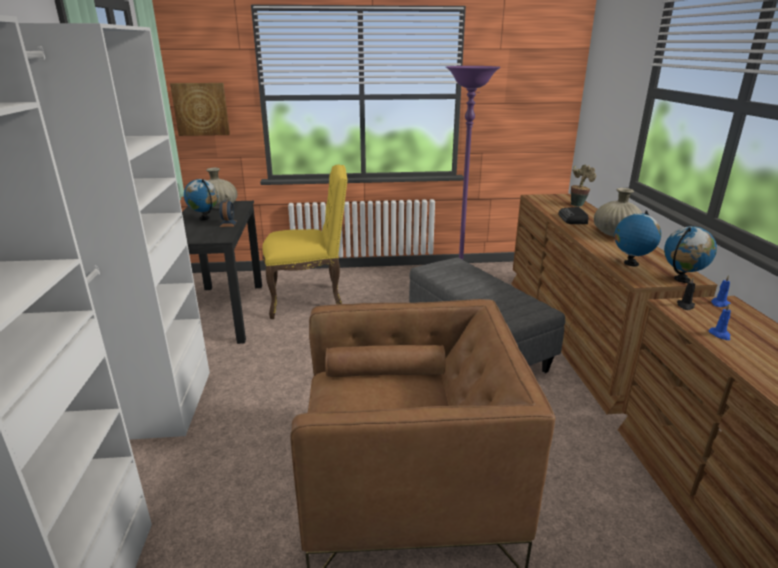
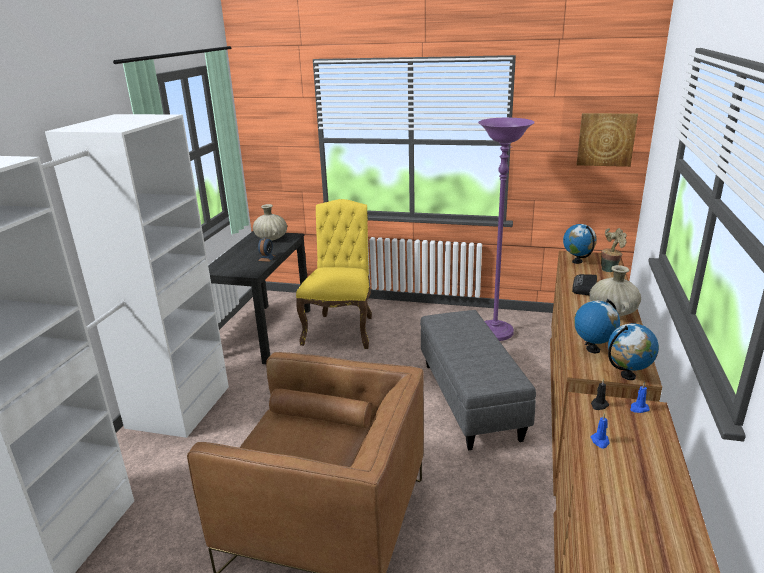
camera: 20 degrees right, 0 degrees up
picture [170,83,230,136] -> picture moved to [577,113,638,167]
globe [184,179,218,220] -> globe moved to [563,224,597,264]
yellow chair [262,165,348,319] -> yellow chair turned 90 degrees counterclockwise [296,199,372,349]

